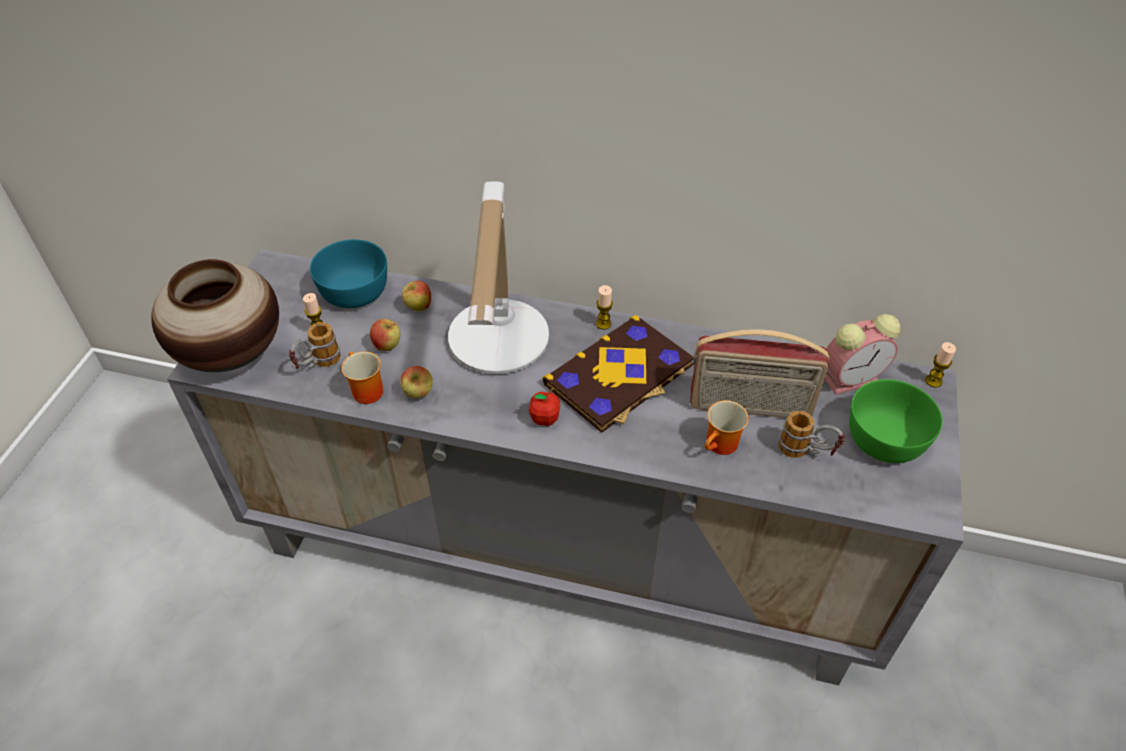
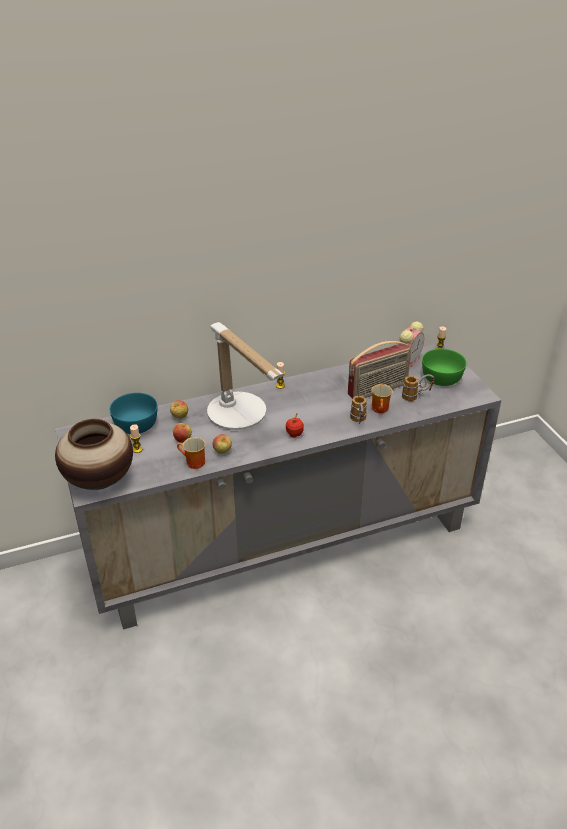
camera: 35 degrees left, 10 degrees down
mug [289,322,341,369] -> mug moved to [350,396,367,424]
book [543,315,694,433] -> none

